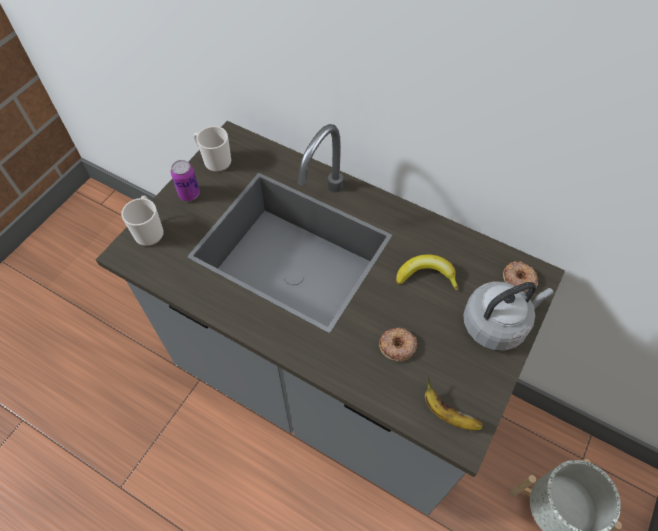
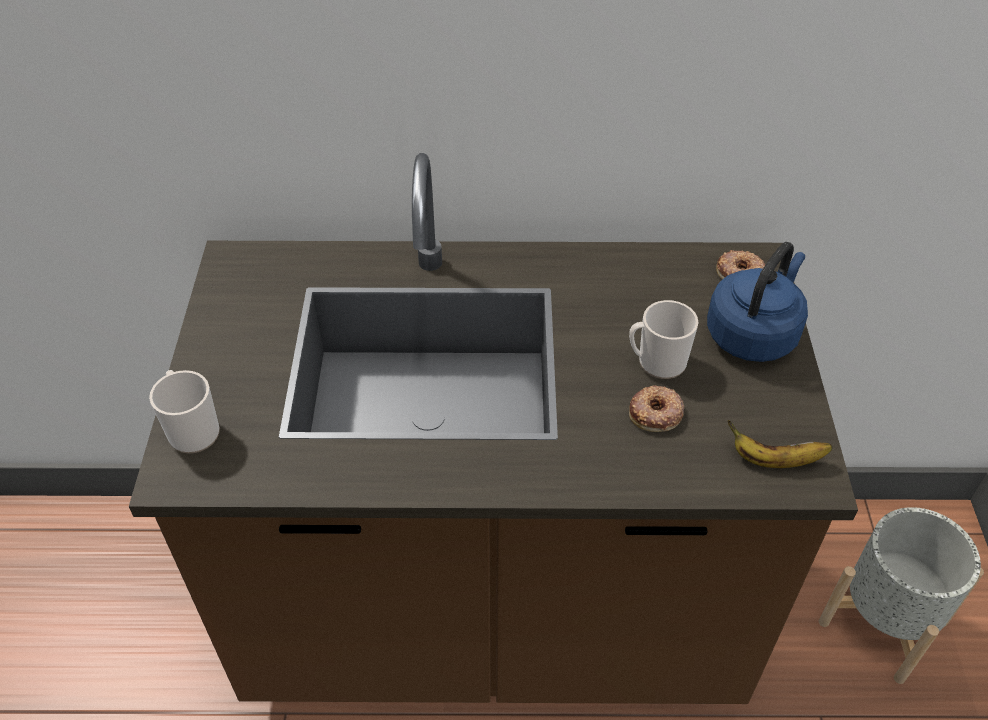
camera: 30 degrees left, 10 degrees down
grey counter [96,121,565,515] -> brown counter [129,153,858,704]
can [171,160,200,201] -> none
mug [193,126,231,172] -> mug moved to [629,300,698,379]
banana [396,254,458,291] -> none
grey kettle [463,281,554,350] -> blue kettle [707,242,808,362]

